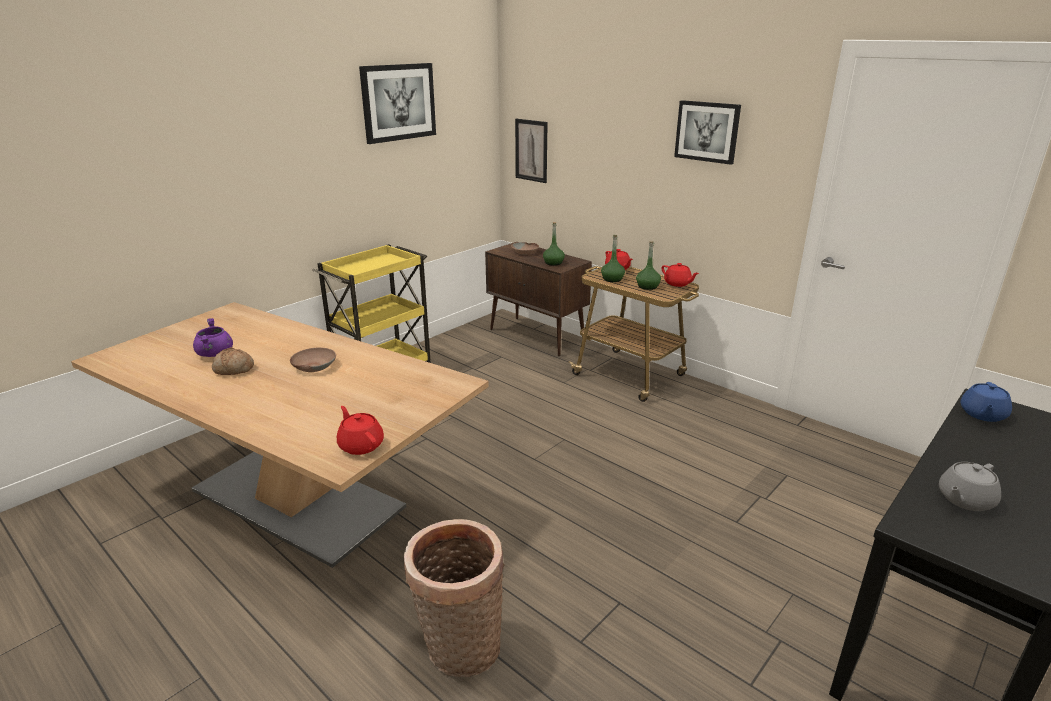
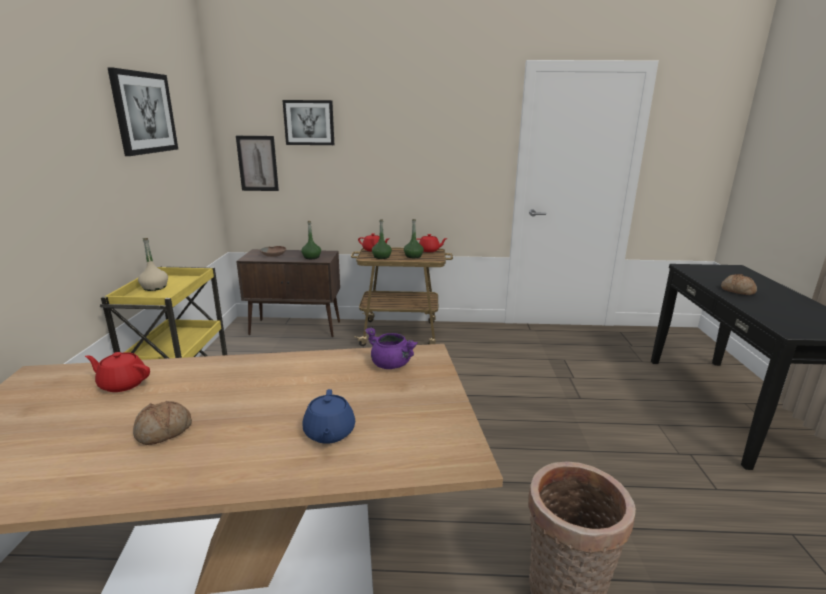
camera: 40 degrees left, 5 degrees down
purple cooking pot [193,318,233,357] -> purple cooking pot moved to [365,328,418,369]
brown bowl [290,348,336,372] -> none
red teapot [337,406,384,455] -> red teapot moved to [85,352,150,392]
picture [674,100,741,165] -> picture moved to [282,100,334,145]
grey teapot [939,462,1001,511] -> none
blue teapot [960,382,1012,422] -> blue teapot moved to [302,389,355,444]
none -> beige bottle [138,238,168,291]
none -> bread [721,274,757,295]

